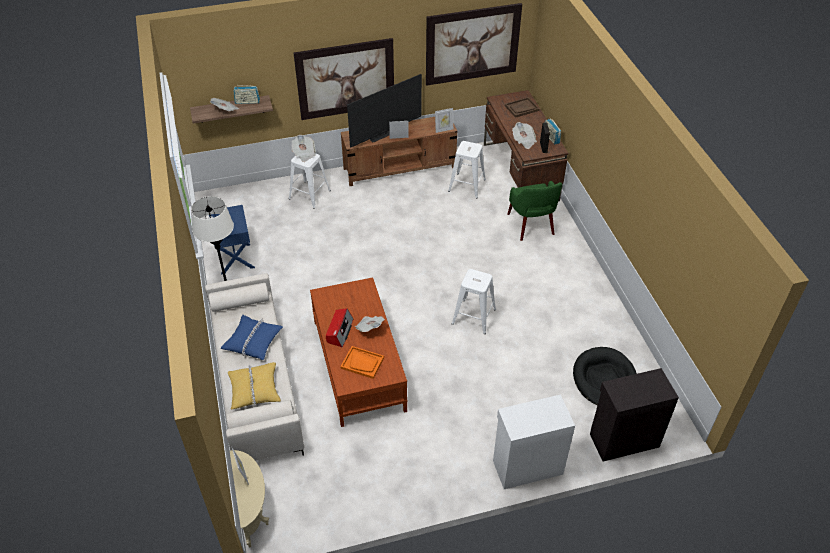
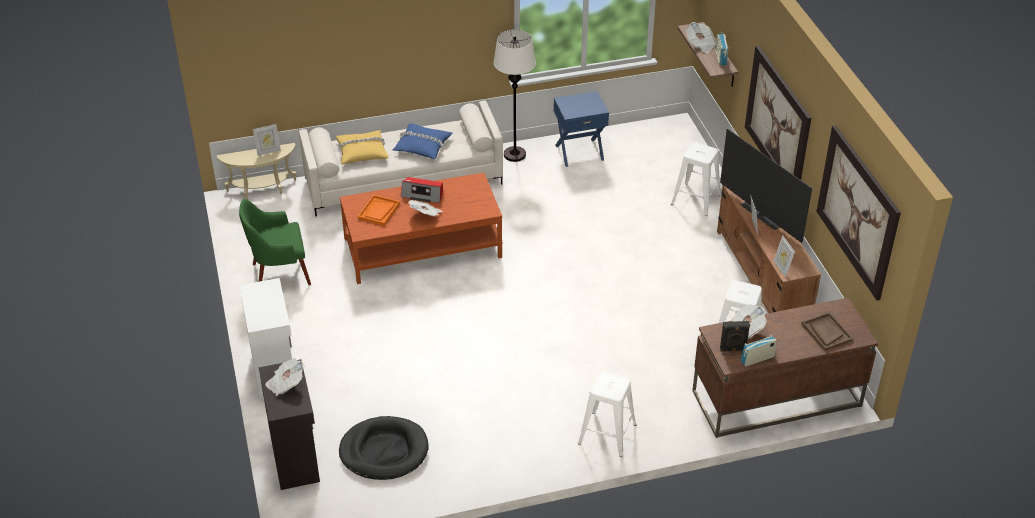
camera: 90 degrees right, 5 degrees down
newspaper [291,135,316,162] -> newspaper moved to [266,358,304,396]
white stool [451,269,496,334] -> white stool moved to [578,371,637,457]
green armchair [507,181,562,241] -> green armchair moved to [239,199,311,285]

